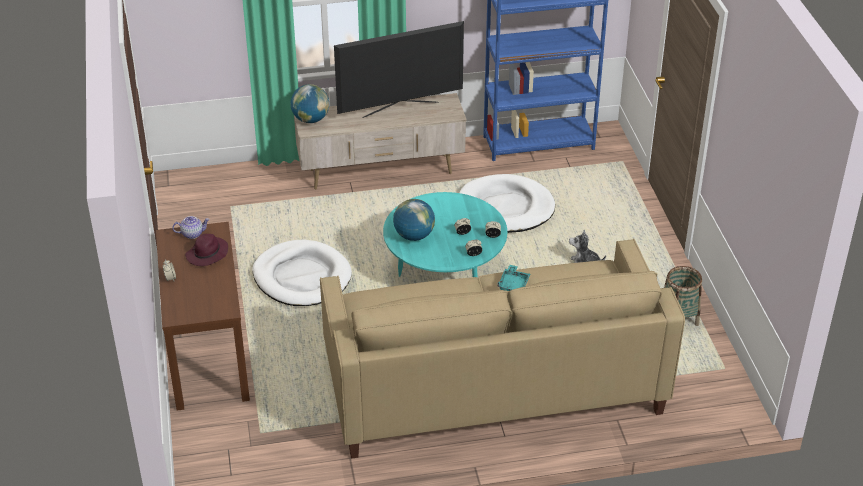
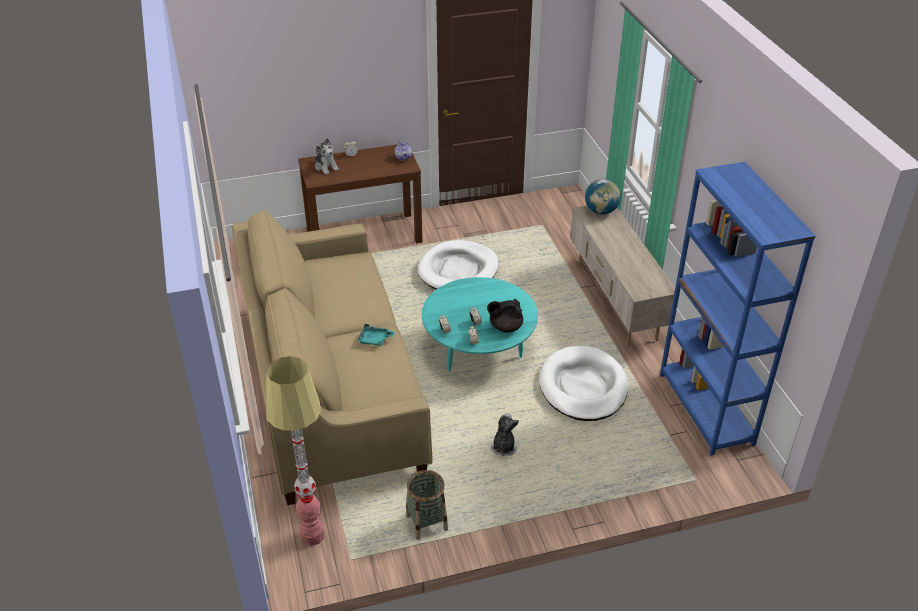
camera: 85 degrees right, 0 degrees up
purple hat [185,234,228,266] -> none
television [334,21,464,118] -> none
globe [393,199,435,241] -> none
none -> floor lamp [266,356,324,546]
none -> plush toy [315,138,339,174]
none -> black teapot [487,299,523,332]

